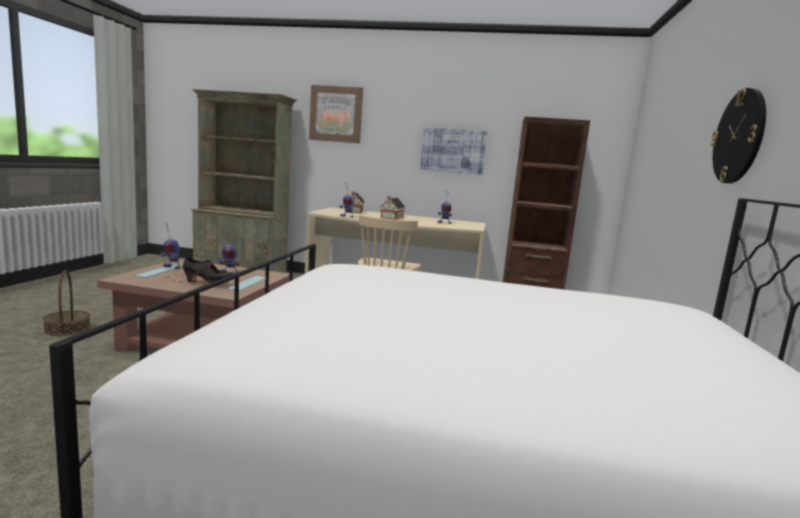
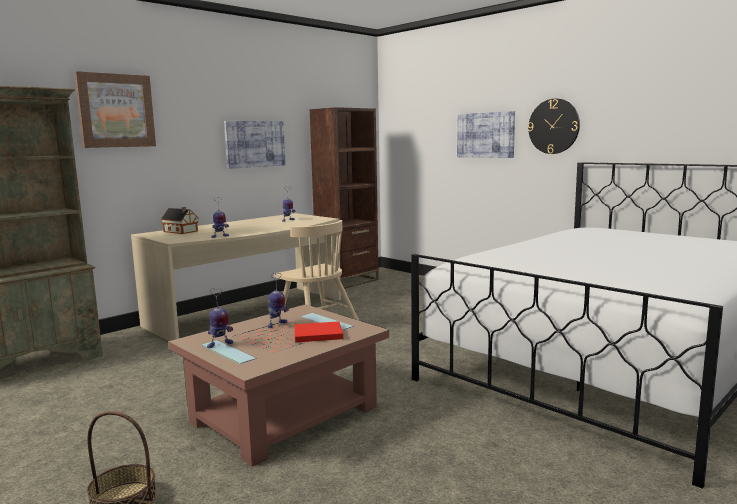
camera: 55 degrees left, 0 degrees up
black shoe [183,257,233,283] -> red book [294,321,343,343]
toy house [380,196,405,220] -> none
none -> picture [457,111,515,158]

